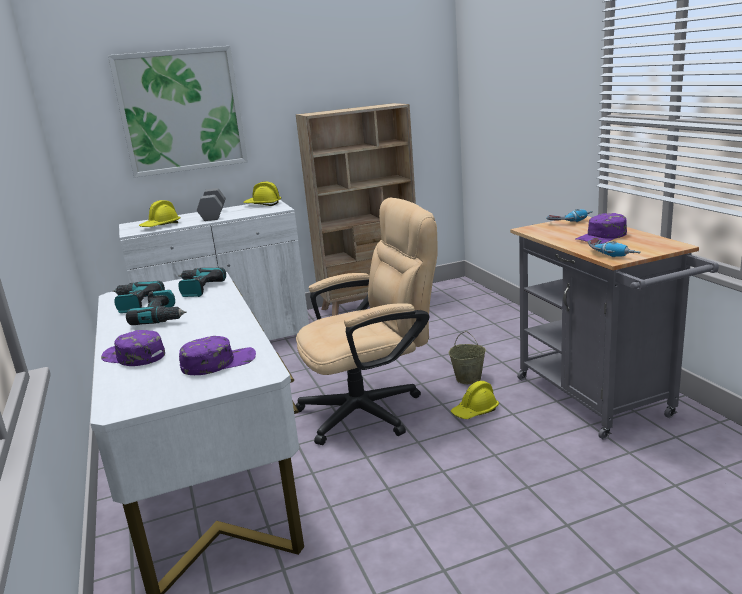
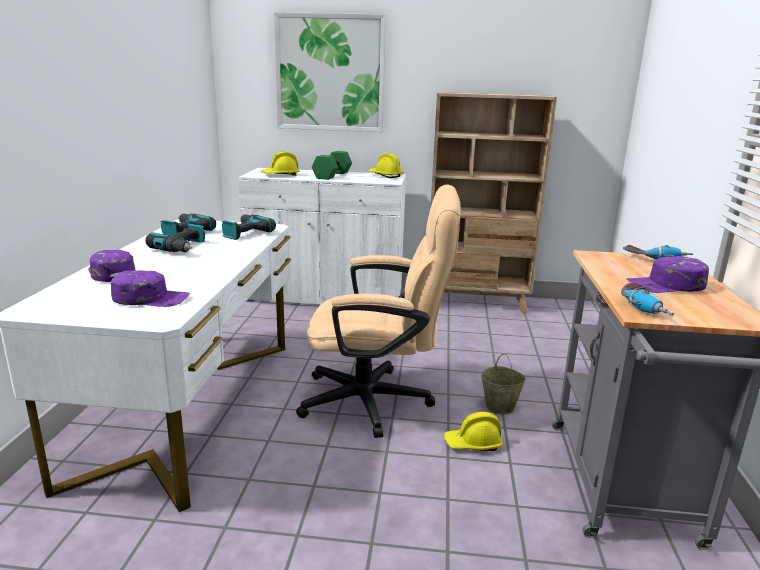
camera: 25 degrees right, 0 degrees up
grey dumbbell [197,188,226,221] -> green dumbbell [312,151,352,180]

